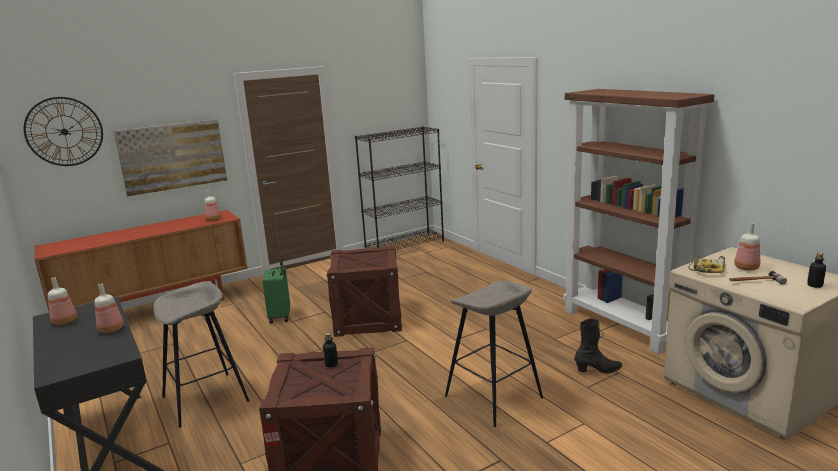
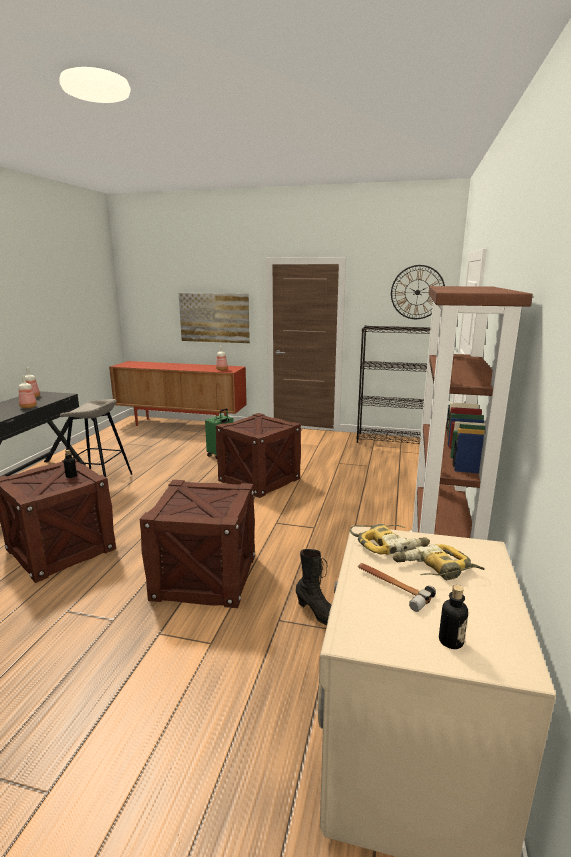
camera: 45 degrees right, 0 degrees up
wall clock [24,97,103,166] -> wall clock moved to [391,265,445,319]
grey stool [445,280,543,427] -> crate [139,480,255,608]
bottle [734,223,760,271] -> power drill [393,544,485,580]

